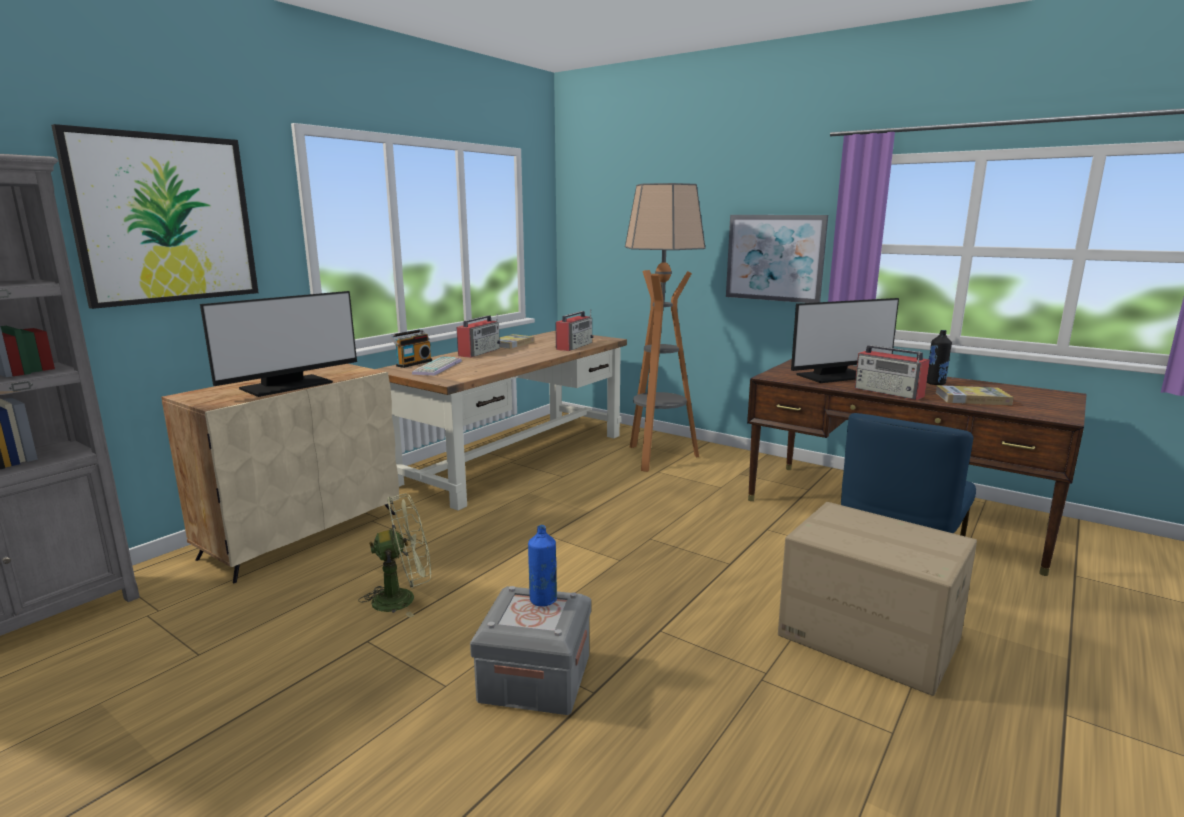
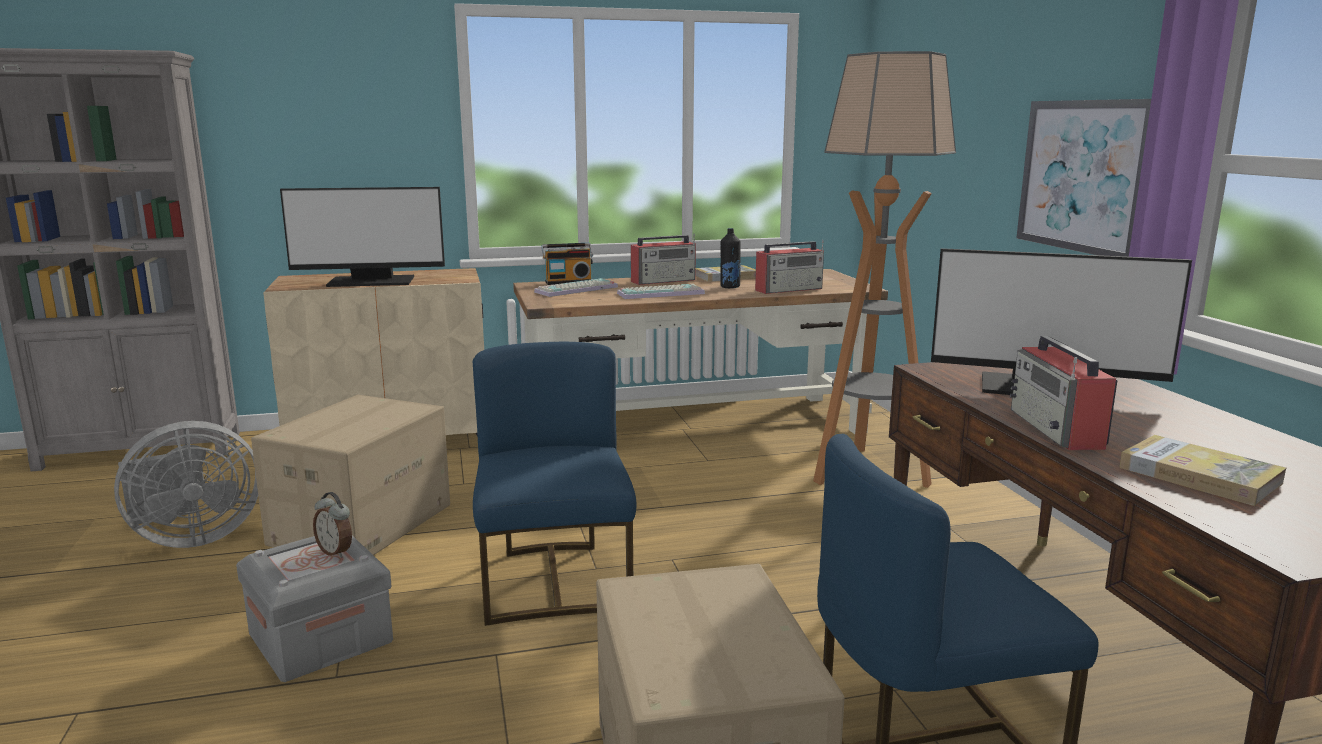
camera: 40 degrees right, 0 degrees up
picture [51,124,259,309] -> none
green fan [358,494,431,618] -> cardboard box [251,395,450,555]
blue bottle [528,525,557,607] -> alarm clock [313,492,352,558]
black bottle [927,330,952,385] -> black bottle moved to [720,228,741,288]
none -> grey fan [114,421,258,548]
none -> blue chair [473,342,636,626]
none -> keyboard [617,284,705,299]

